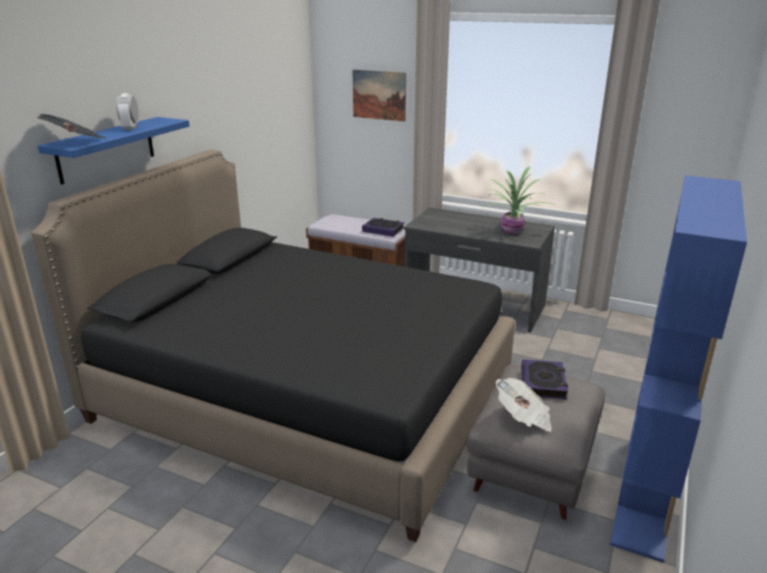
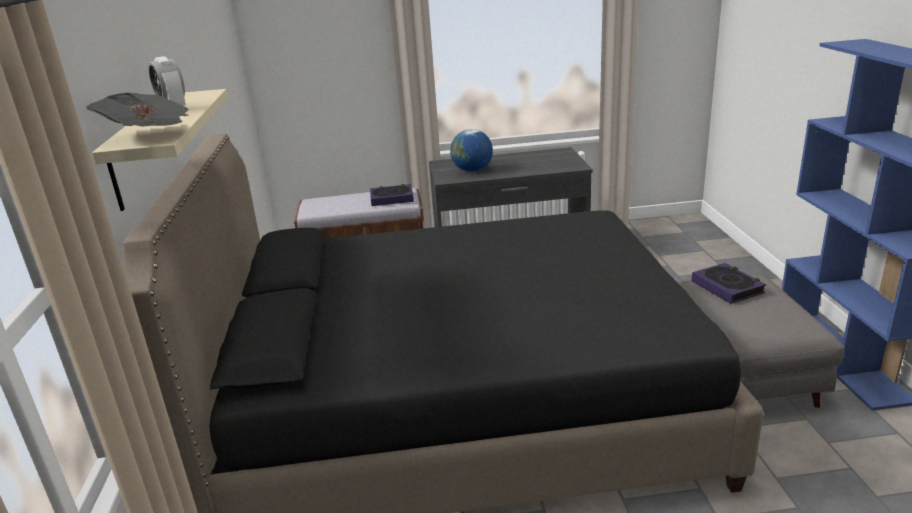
camera: 30 degrees left, 0 degrees up
blue shelf [38,117,189,185] -> beige shelf [92,89,228,211]
picture [352,69,406,122] -> none
potted plant [482,167,555,234] -> none
newspaper [496,378,552,432] -> none
none -> globe [450,129,493,172]

